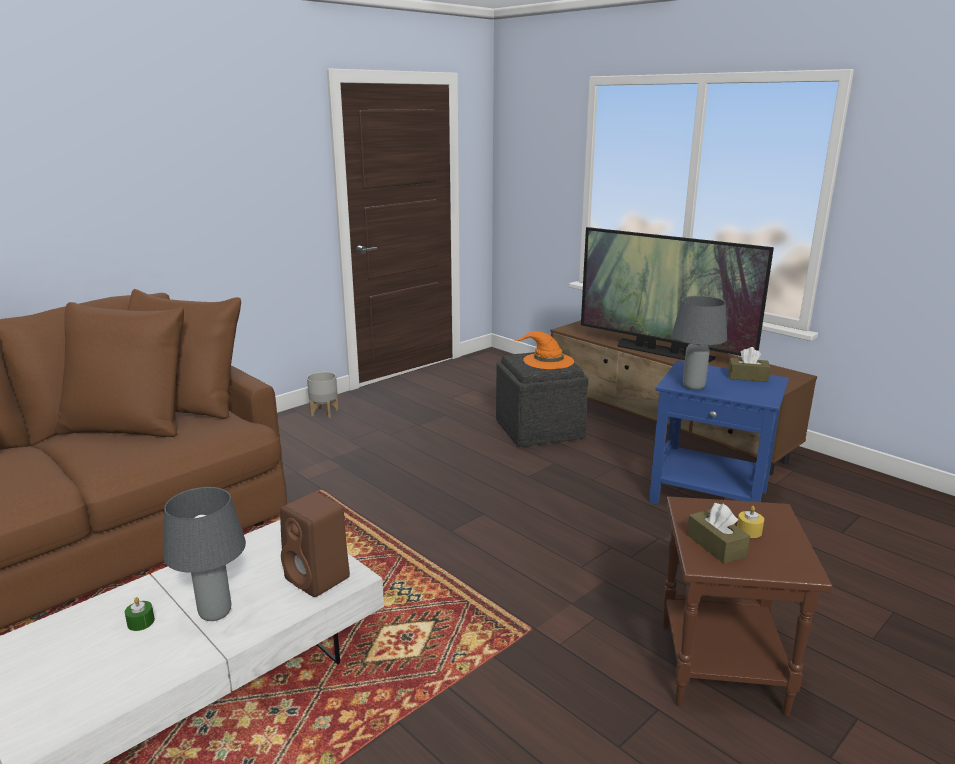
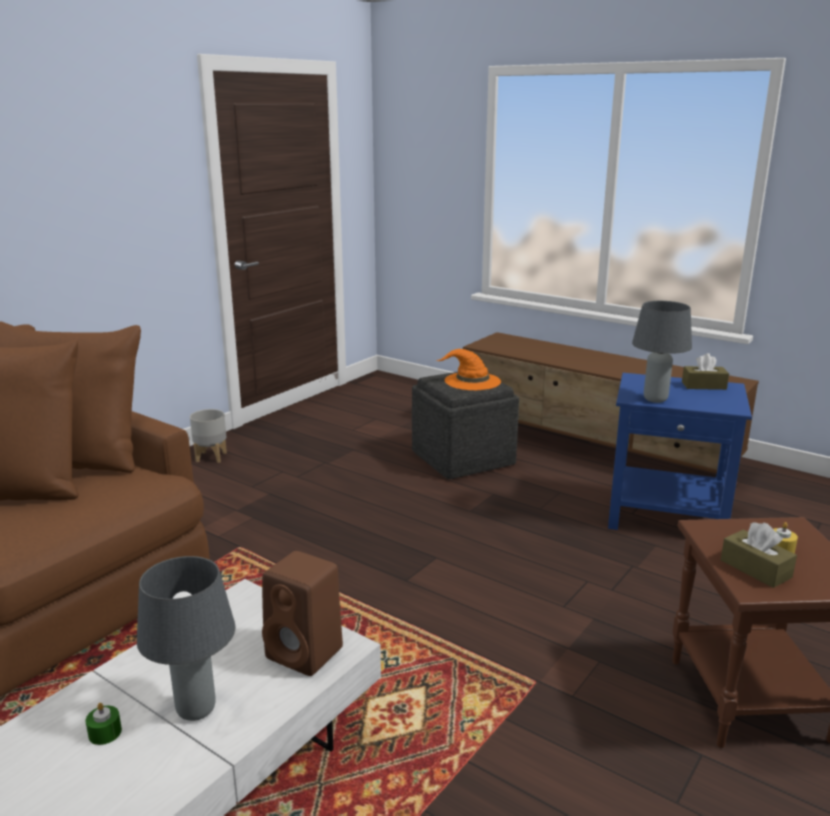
camera: 10 degrees left, 0 degrees up
television [581,227,774,363] -> none

